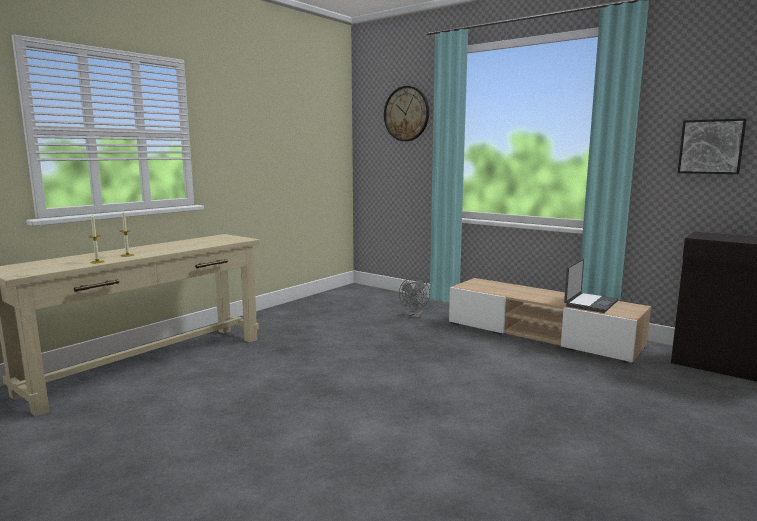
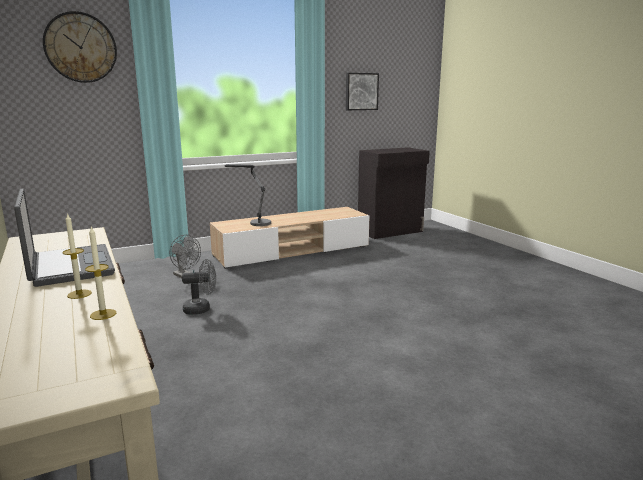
camera: 65 degrees left, 5 degrees up
laptop [564,259,618,313] -> laptop moved to [14,189,115,287]
none -> grey fan [182,259,216,315]
none -> table lamp [225,164,271,226]

